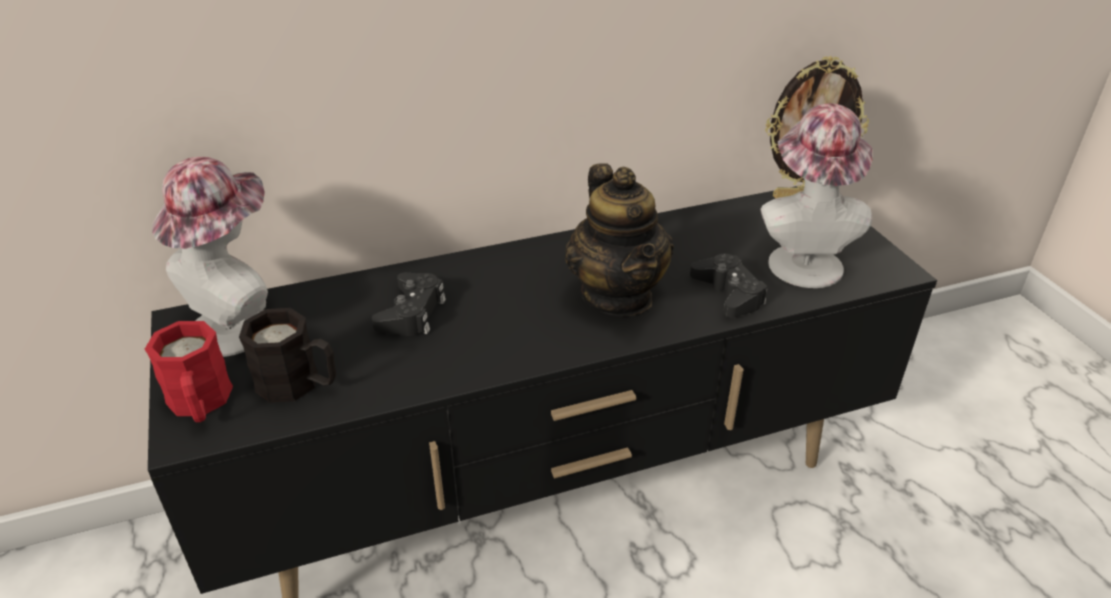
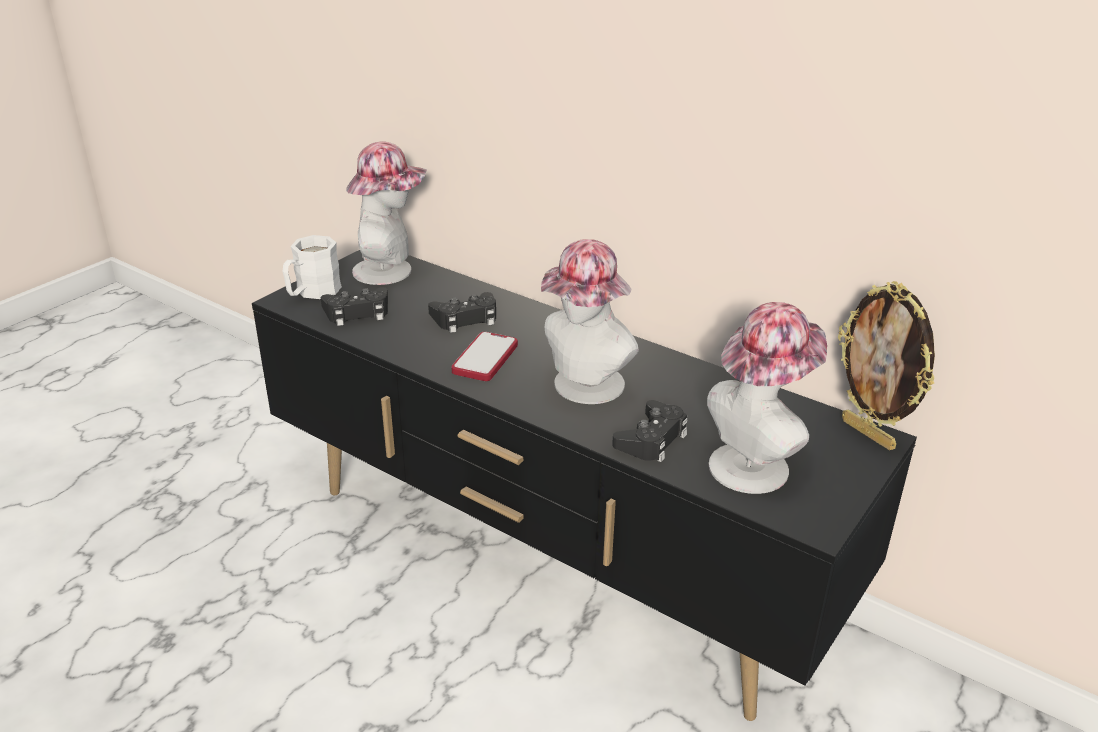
camera: 55 degrees right, 5 degrees down
red mug [145,321,233,422] -> white mug [283,235,342,299]
black mug [239,308,336,403] -> black game controller [321,287,388,326]
teapot [565,163,674,316] -> hat [541,239,639,404]
none -> phone [451,332,518,381]

